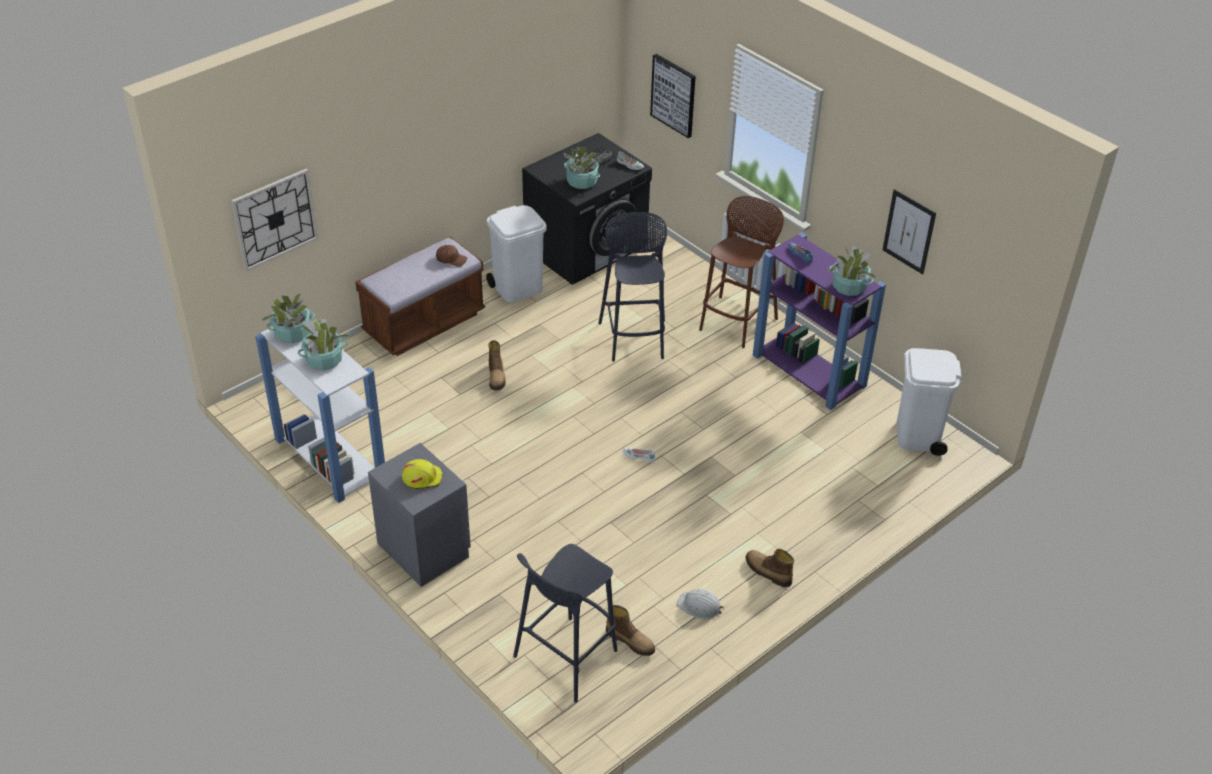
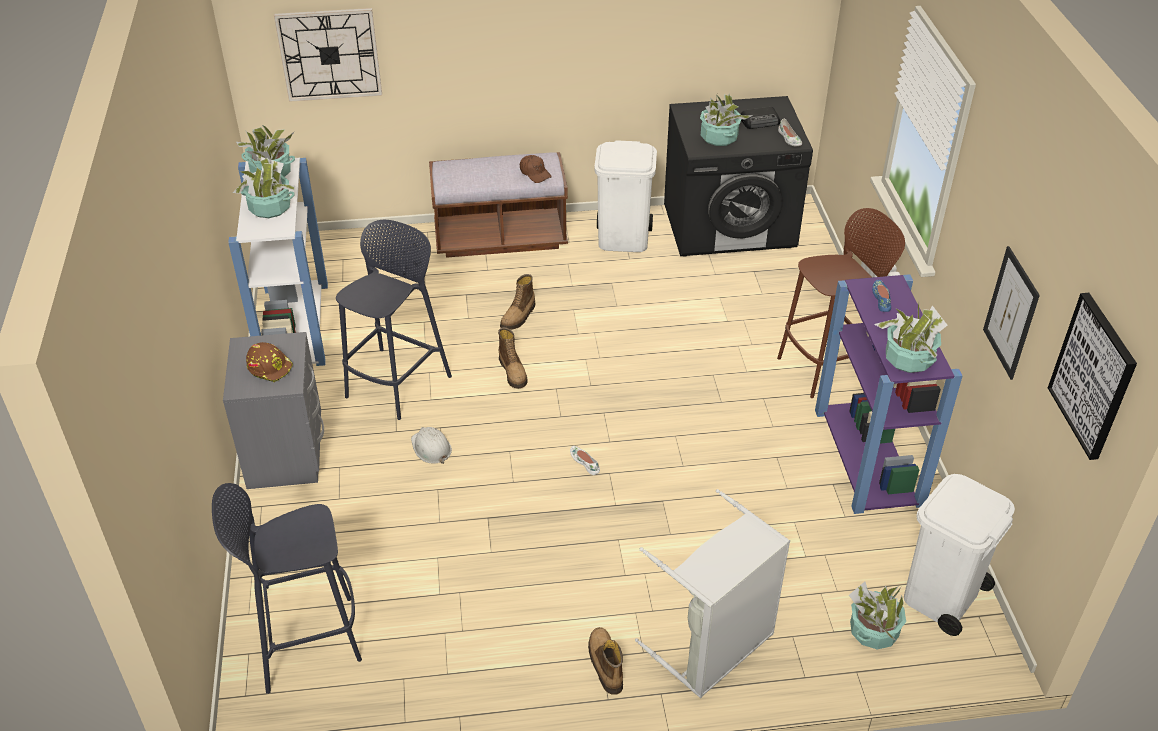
camera: 35 degrees right, 0 degrees up
yellow hard hat [402,459,443,489] -> brown hard hat [246,342,293,382]
grey stool [598,212,667,362] -> grey stool moved to [336,220,452,420]
boot [606,605,655,656] -> boot moved to [498,327,528,389]
picture [650,54,696,138] -> picture moved to [1048,293,1137,460]
white hard hat [677,589,724,620] -> white hard hat moved to [411,427,452,464]
none -> grey laundry basket [635,489,790,698]
none -> potted plant [849,581,906,650]

